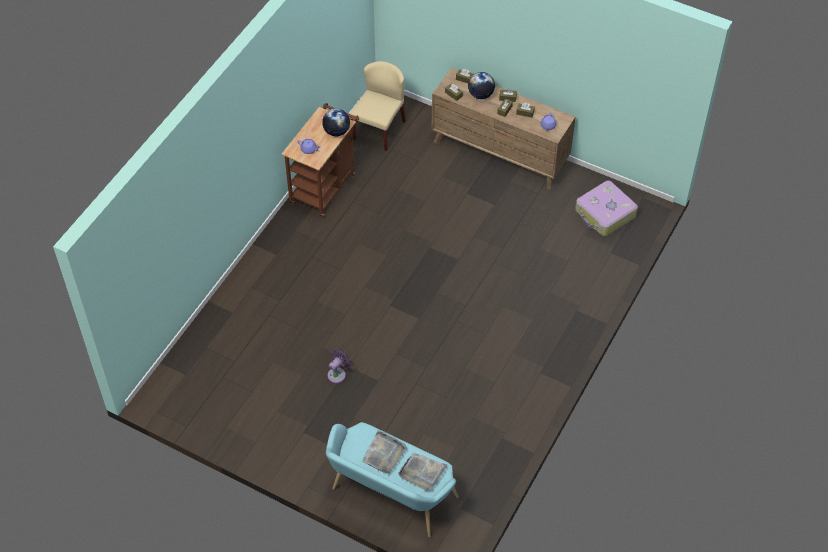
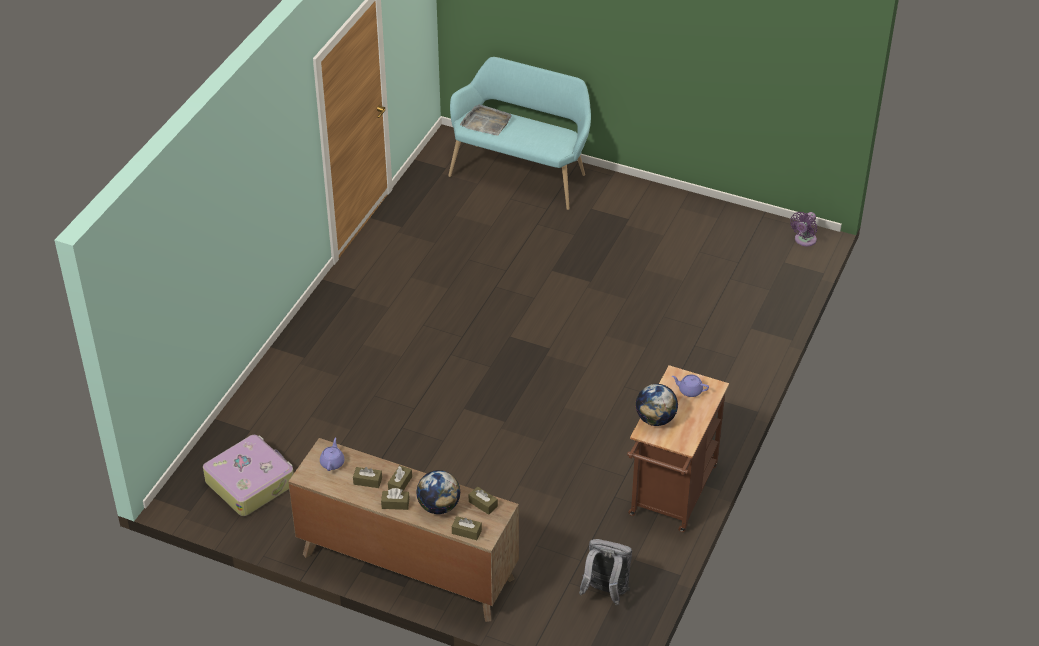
camera: 175 degrees right, 10 degrees down
purple fan [328,348,351,383] -> purple fan moved to [790,212,817,246]
beige chair [350,61,405,151] -> grey backpack [579,539,632,606]
grey tray [362,430,407,474] -> none

